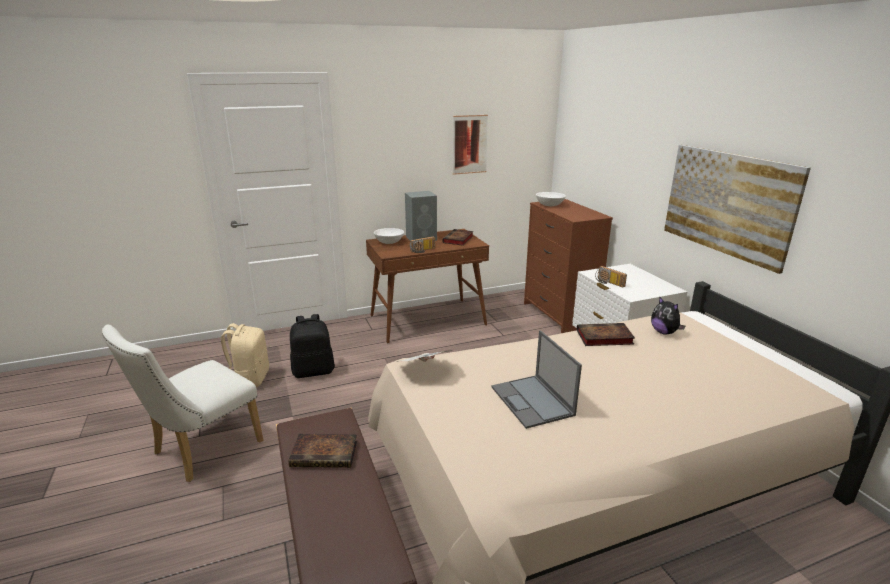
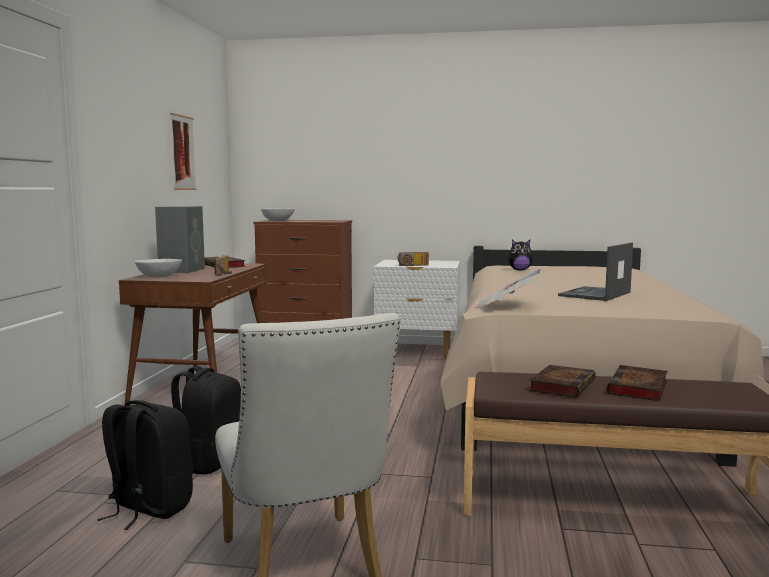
camera: 60 degrees left, 15 degrees down
beige backpack [221,323,269,387] -> black backpack [97,400,193,530]
laptop [491,330,582,429] -> laptop turned 120 degrees clockwise [558,243,633,301]
book [577,323,635,346] -> book moved to [607,365,668,401]
picture [664,145,811,274] -> none

